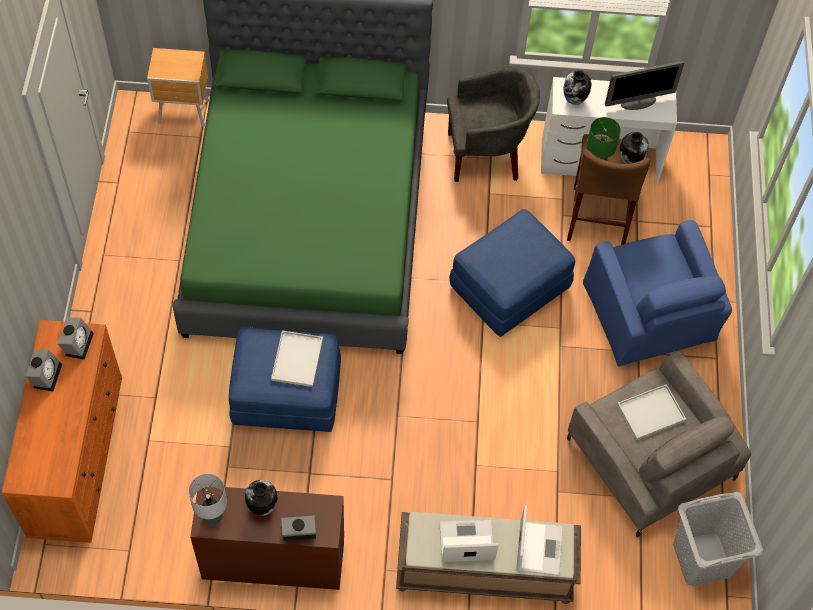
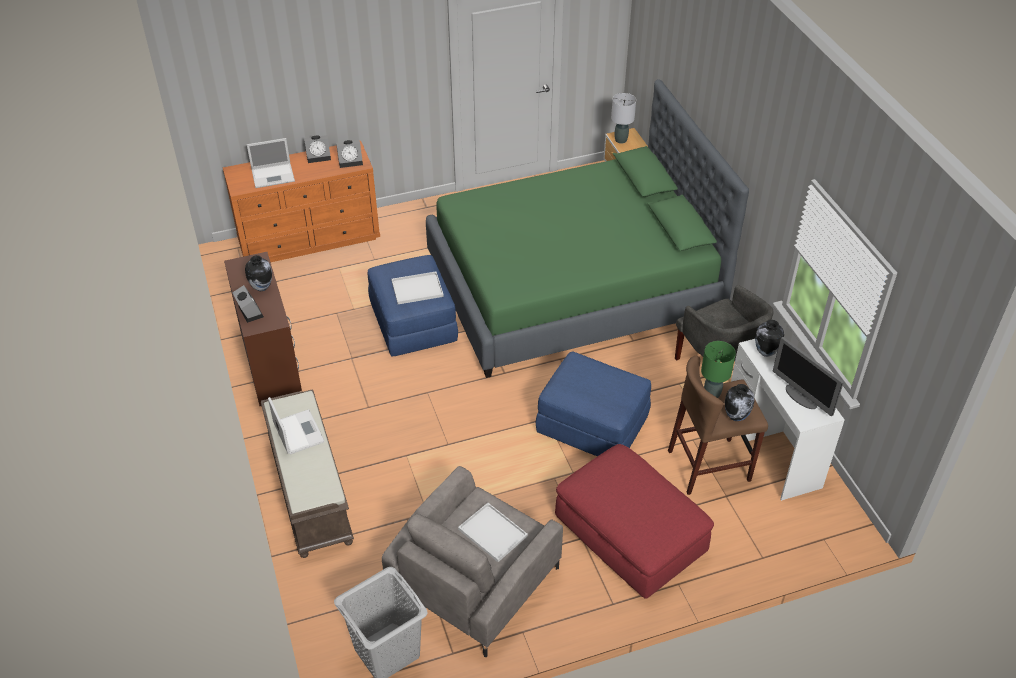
camera: 70 degrees right, 15 degrees down
grey table lamp [189,473,227,526] -> grey table lamp moved to [611,93,636,144]
laptop [516,505,563,576] -> laptop moved to [247,138,295,188]
blue armchair [583,220,732,367] -> red ottoman [555,444,714,599]

